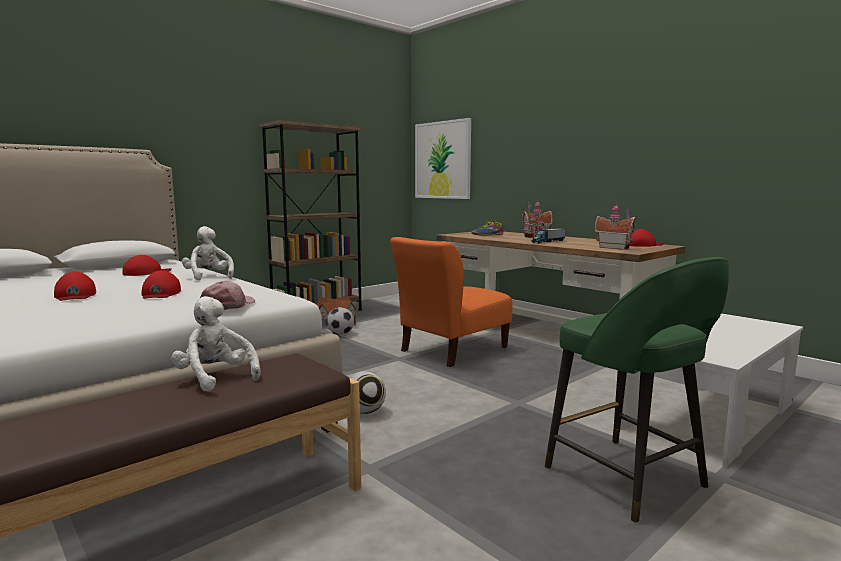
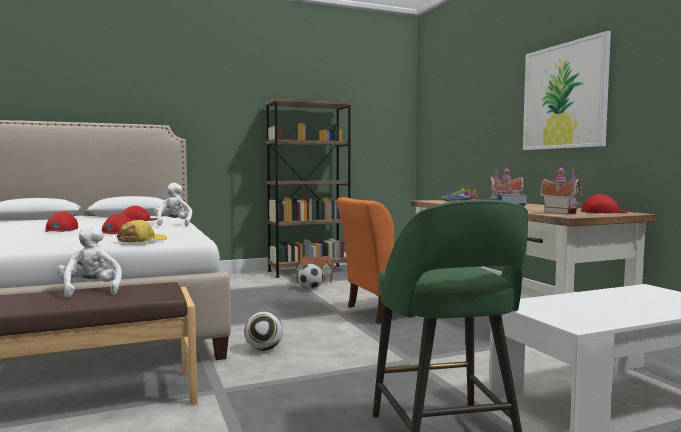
camera: 20 degrees right, 5 degrees down
pink cap [200,281,255,310] -> yellow cap [116,220,167,242]
picture [415,118,471,199] -> picture moved to [523,31,611,150]

